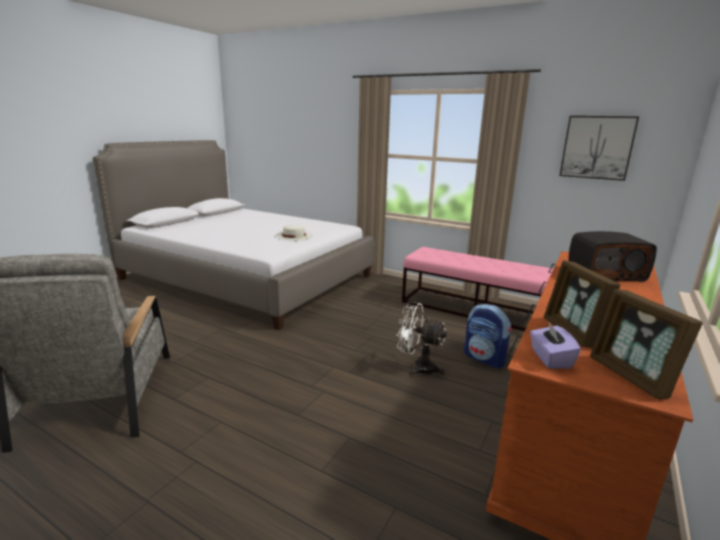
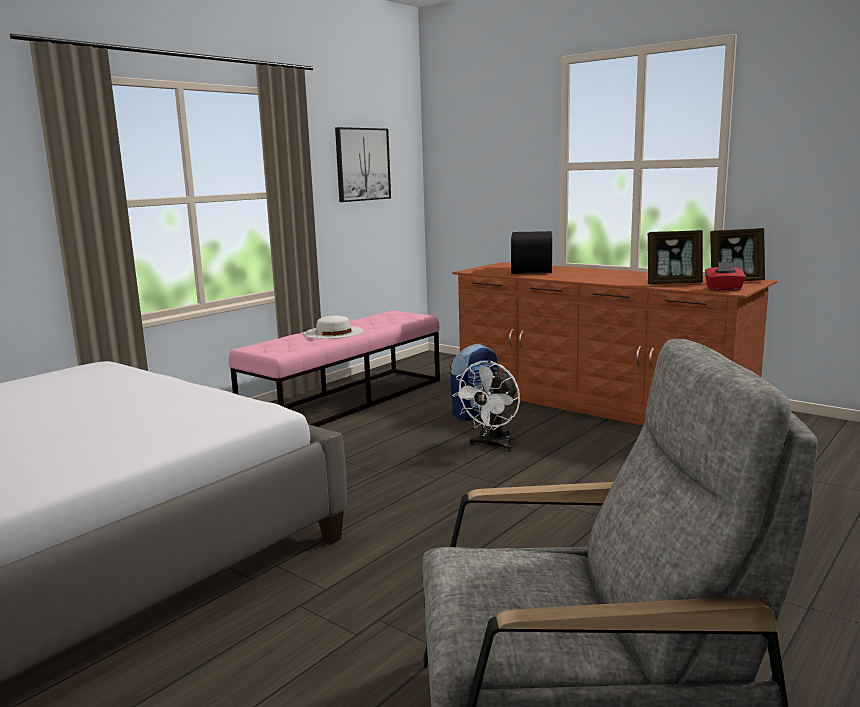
camera: 80 degrees left, 5 degrees down
white hat [275,224,313,240] -> white hat moved to [304,316,363,339]
purple tissue box [530,321,581,369] -> red tissue box [705,262,746,291]

